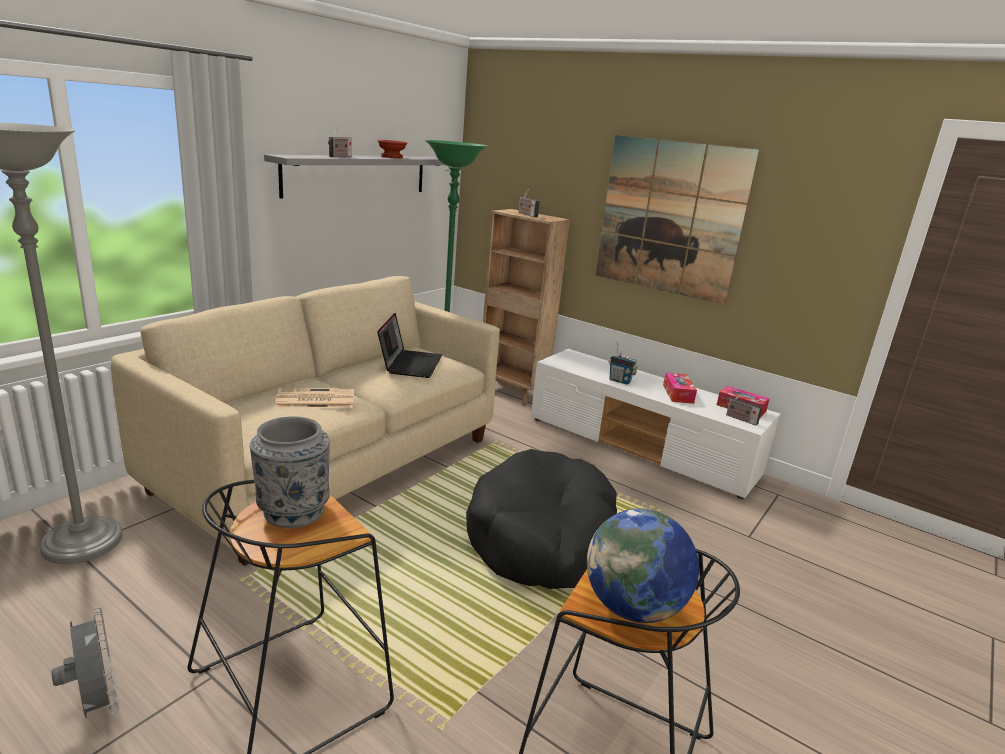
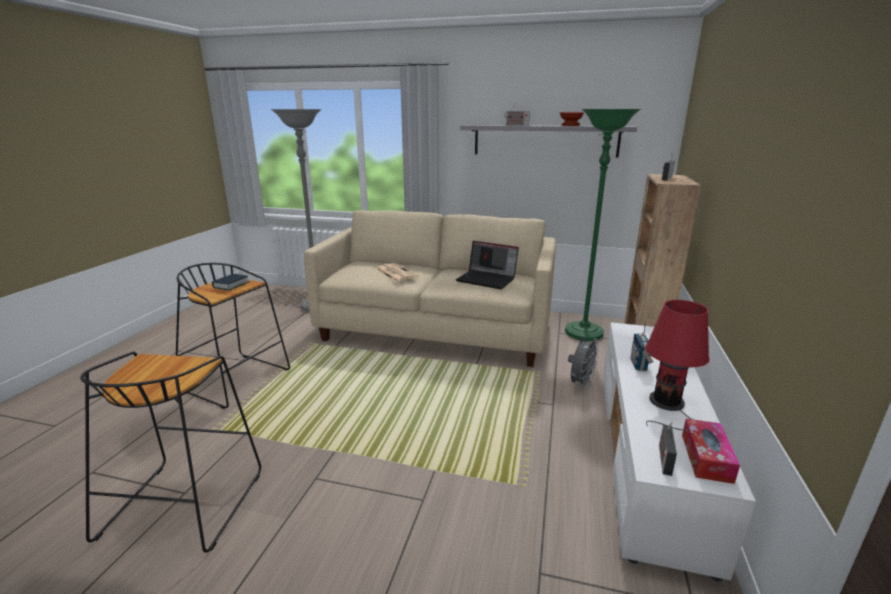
camera: 70 degrees right, 0 degrees up
grey fan [51,607,119,719] -> grey fan moved to [568,338,600,389]
grey vase [250,416,330,528] -> book [212,274,249,290]
laptop [377,313,442,378] -> laptop turned 45 degrees clockwise [456,241,519,289]
black dog bed [466,449,617,589] -> none
globe [587,508,699,623] -> none
picture [596,135,760,305] -> none
tissue box [663,373,697,404] -> red table lamp [645,300,710,430]

